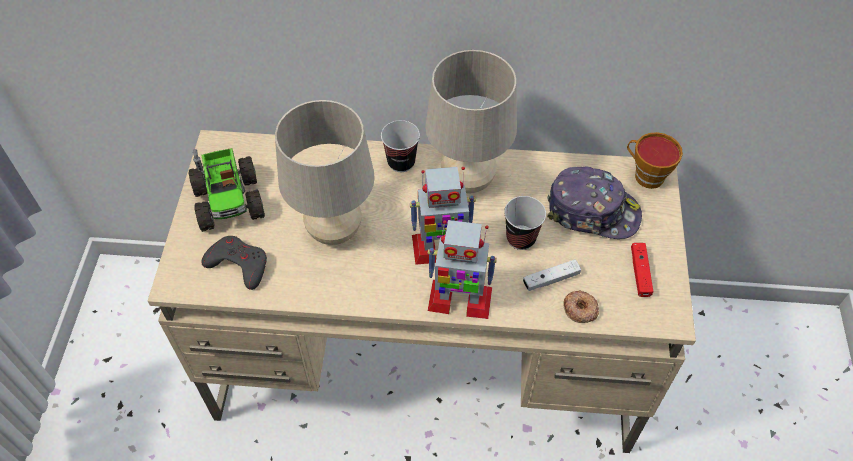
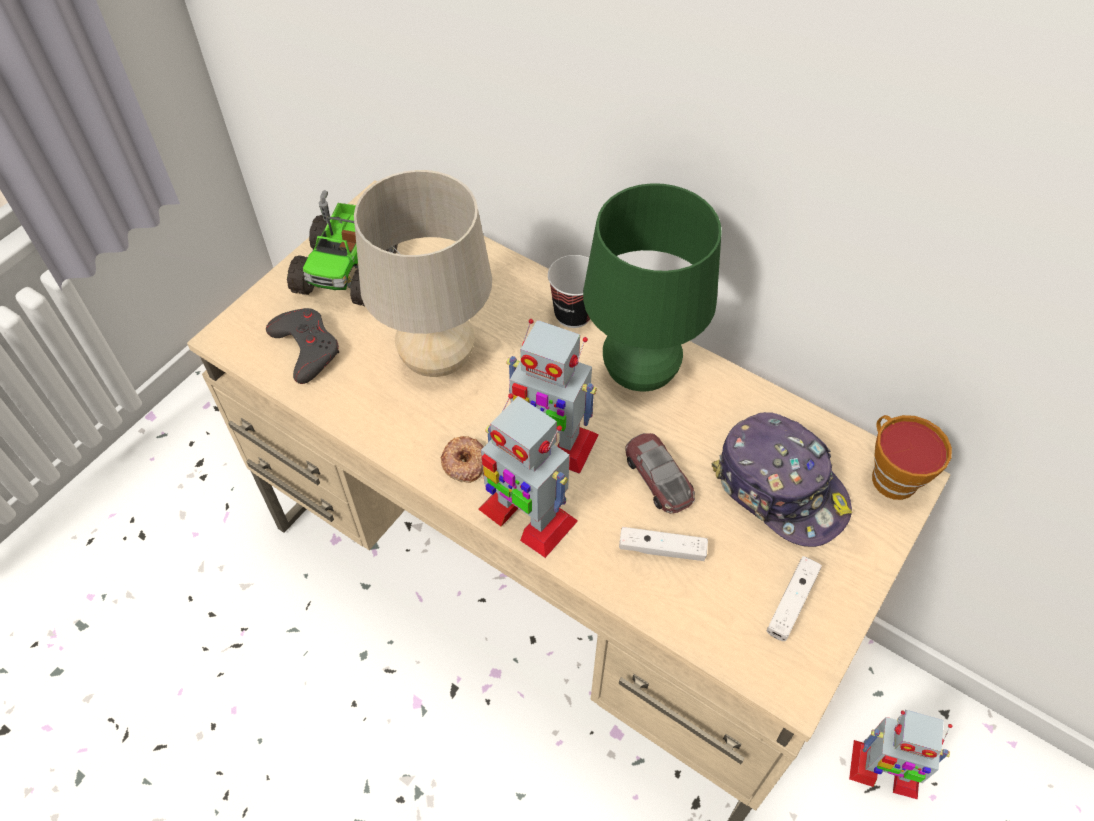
camera: 30 degrees right, 0 degrees up
beige table lamp [425,50,517,193] -> green table lamp [583,183,722,392]
cup [504,196,546,250] -> toy car [625,433,695,514]
donut [563,290,599,323] -> donut moved to [441,436,483,483]
red game controller [631,243,654,297] -> white game controller [767,556,822,641]
none -> toy robot [849,710,952,800]

